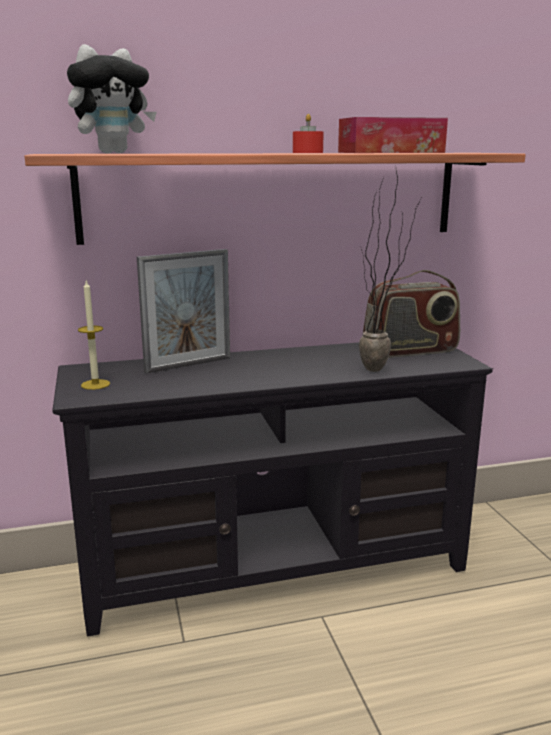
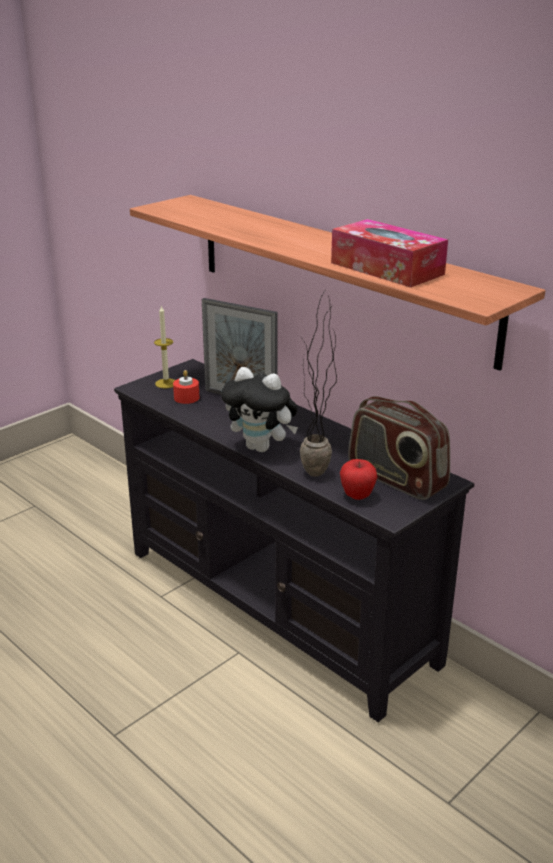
camera: 60 degrees right, 10 degrees up
plush toy [67,44,157,153] -> plush toy moved to [221,367,298,452]
red candle [293,114,324,153] -> red candle moved to [173,370,199,404]
none -> apple [340,459,378,500]

